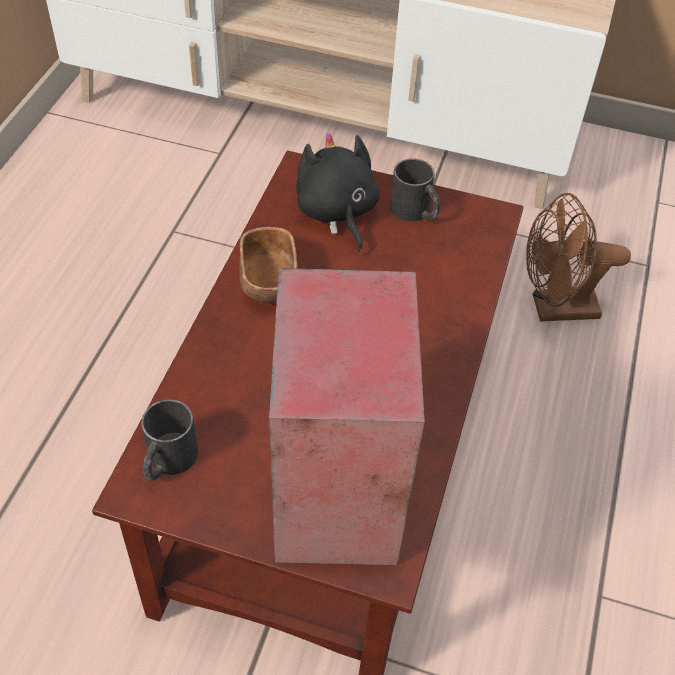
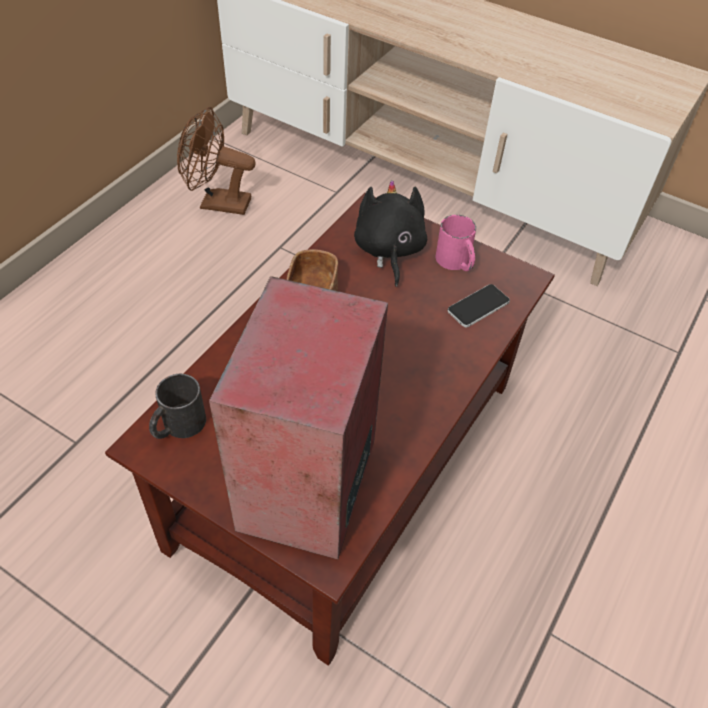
camera: 15 degrees right, 0 degrees up
black mug [390,158,440,222] -> pink mug [436,215,476,271]
brown fan [526,193,631,322] -> brown fan moved to [177,107,255,215]
none -> phone [448,284,510,327]

